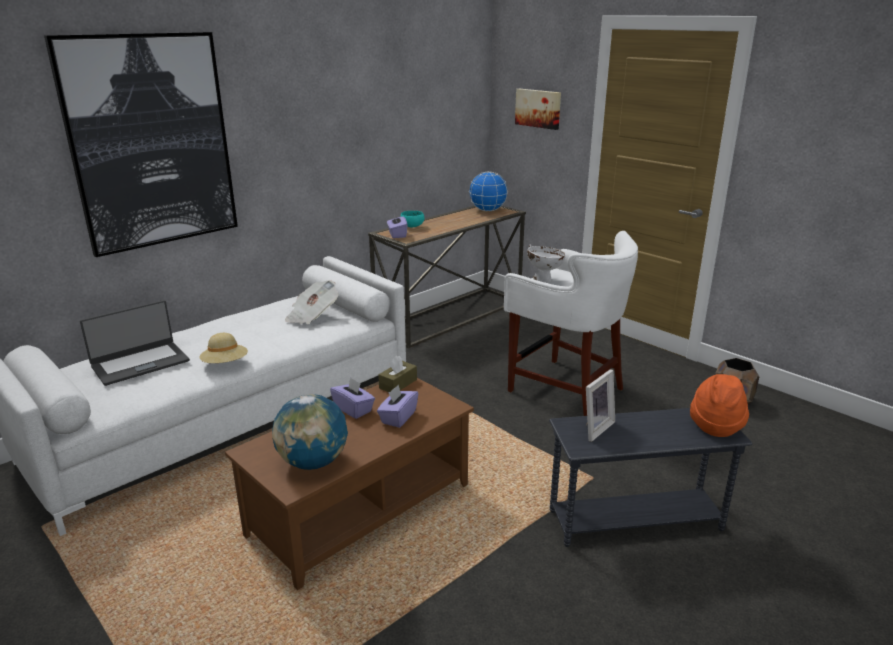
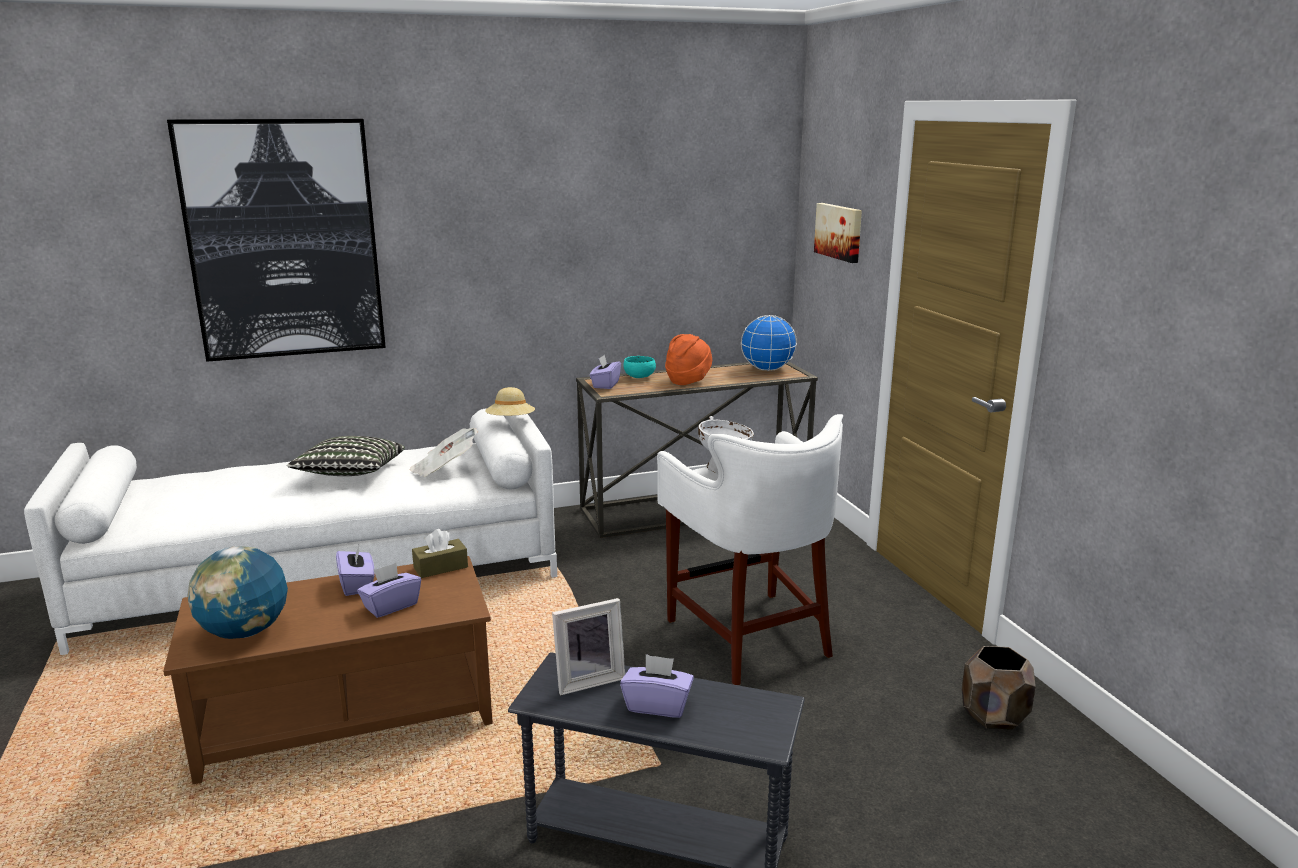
camera: 25 degrees right, 5 degrees down
laptop [80,300,190,386] -> none
beige hat [200,333,248,363] -> beige hat moved to [485,387,535,416]
orange hat [690,374,749,437] -> orange hat moved to [665,334,712,385]
none -> pillow [287,436,405,476]
none -> purple tissue box [620,654,694,718]

